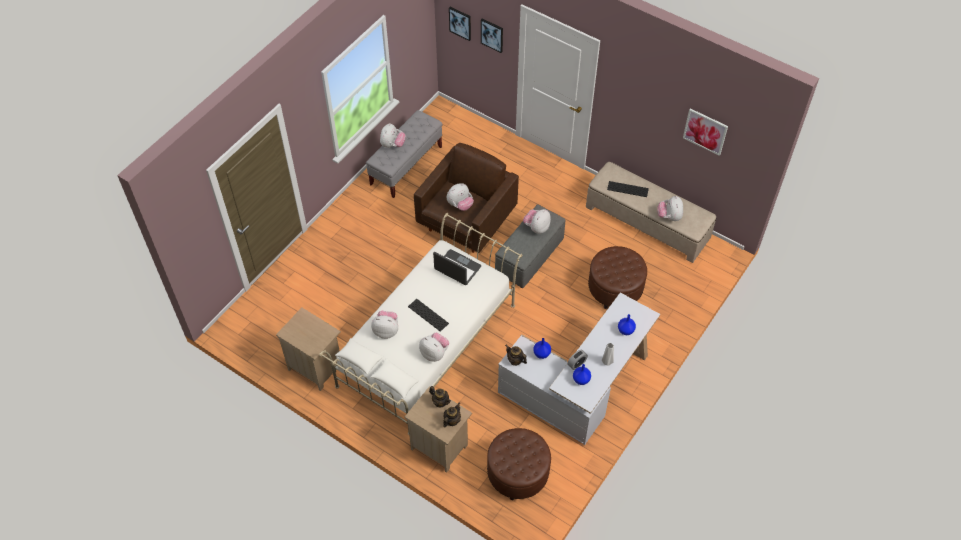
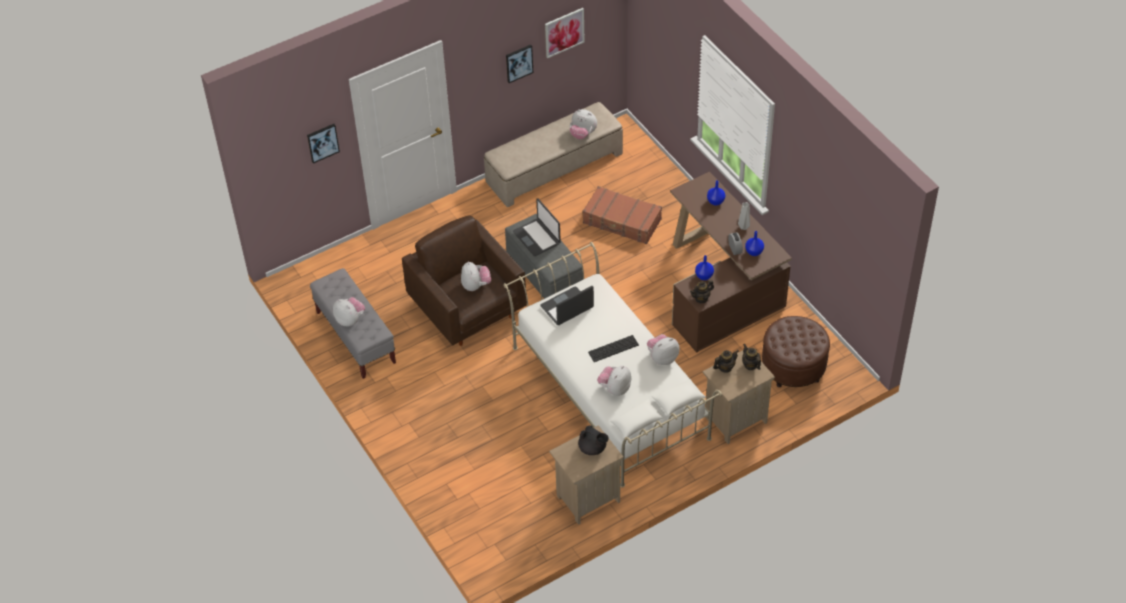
camera: 65 degrees left, 5 degrees down
picture [449,7,471,41] -> picture moved to [506,44,533,83]
white desk [498,292,660,445] -> brown desk [670,172,792,353]
plush toy [523,209,551,234] -> laptop [513,198,561,256]
brown ottoman [588,246,647,309] -> brown suitcase [583,186,662,244]
keyboard [607,181,649,197] -> none
none -> black teapot [578,425,609,455]

